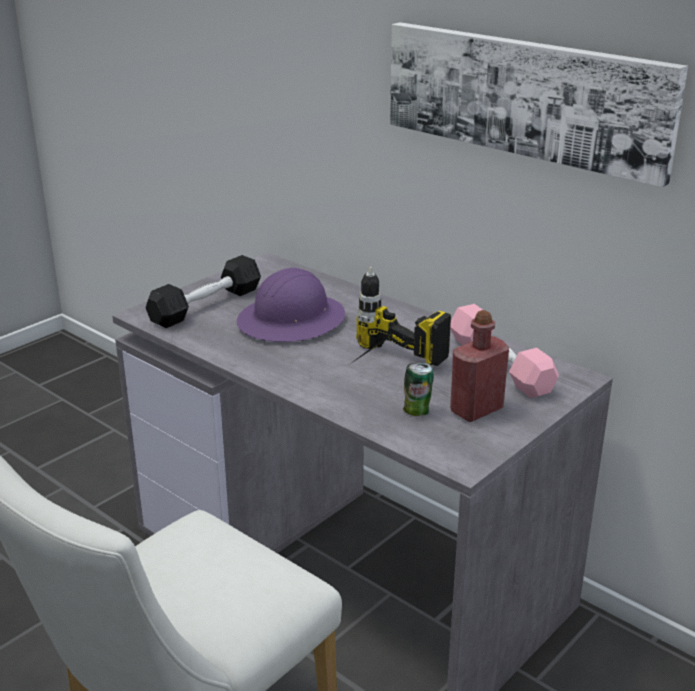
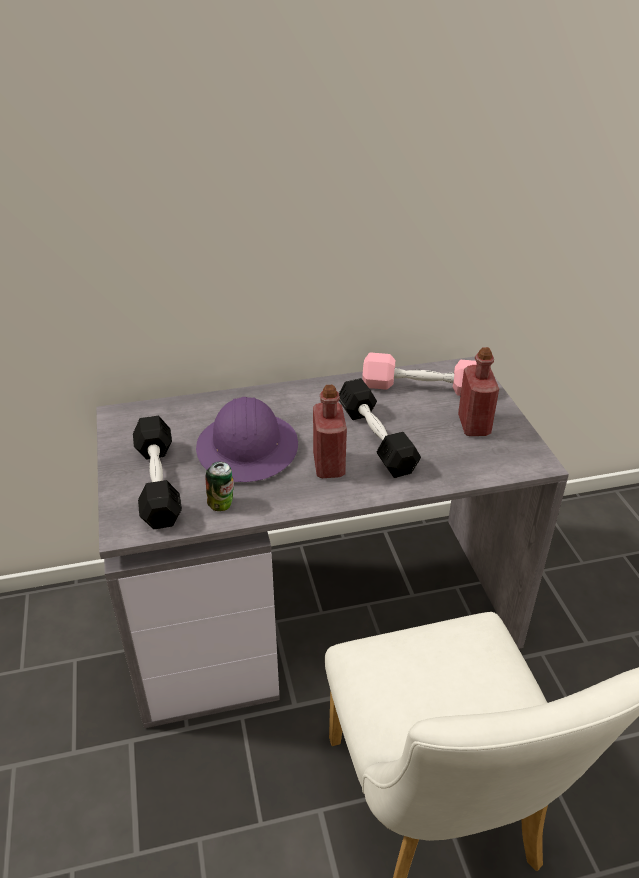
camera: 55 degrees left, 10 degrees up
power drill [350,267,451,366] -> black dumbbell [339,378,421,478]
picture [390,22,688,187] -> none
can [403,363,434,416] -> can moved to [206,462,234,511]
none -> red bottle [313,385,347,478]

